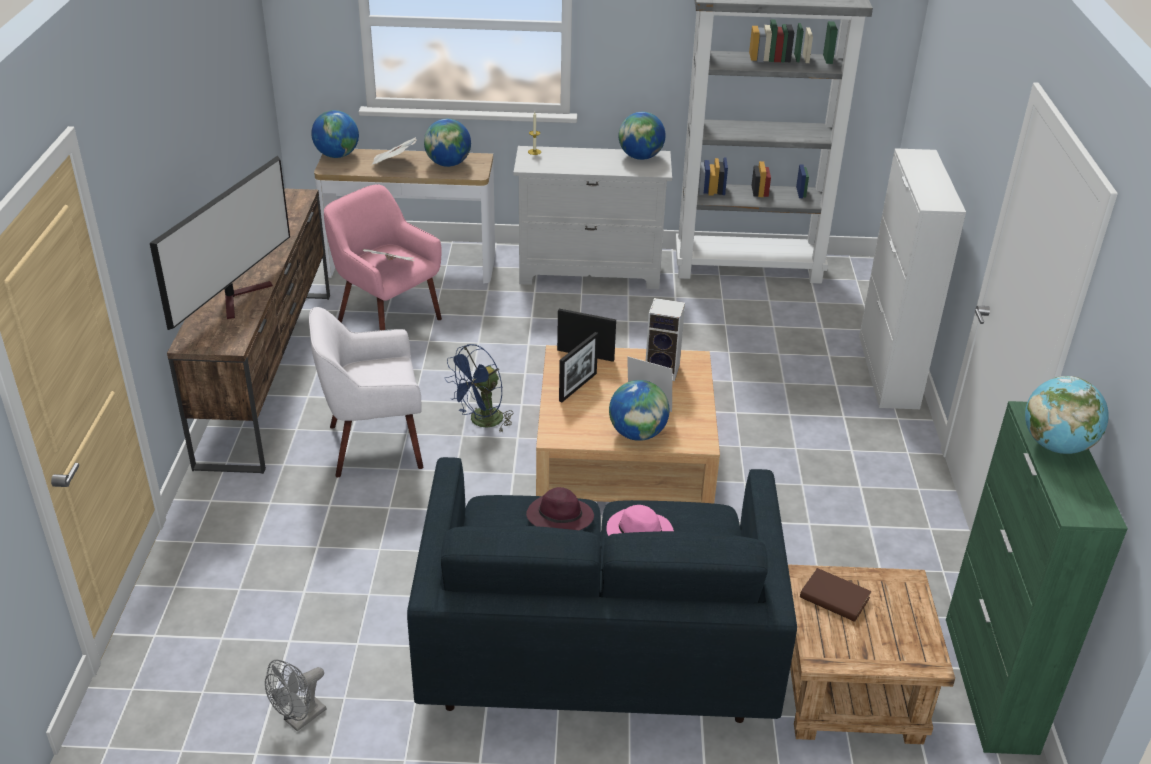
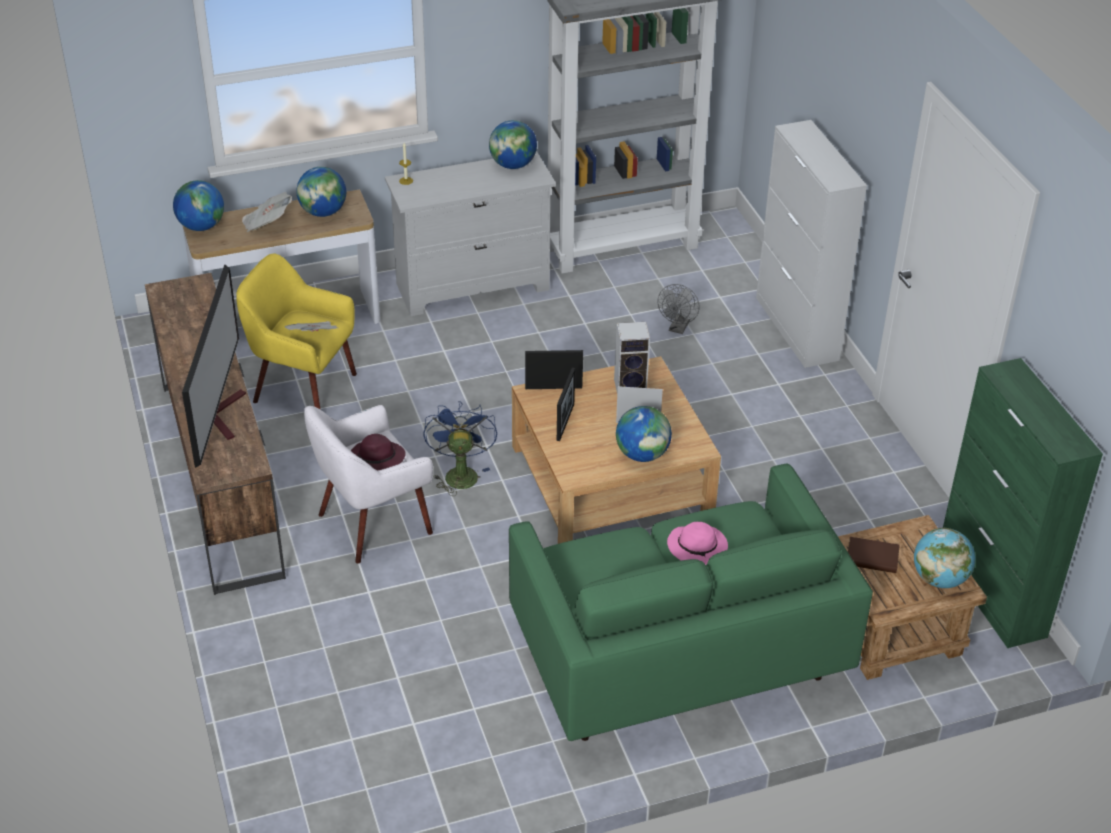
camera: 20 degrees left, 5 degrees up
grey fan [265,660,326,731] -> grey fan moved to [658,284,700,334]
pink armchair [324,184,442,330] -> yellow armchair [236,254,357,410]
blue sofa [407,457,797,723] -> green sofa [509,464,873,741]
blue fan [445,344,513,432] -> blue fan turned 150 degrees clockwise [424,401,497,496]
purple hat [526,487,594,530] -> purple hat moved to [351,434,406,470]
globe [1025,376,1109,454] -> globe moved to [914,528,975,588]

